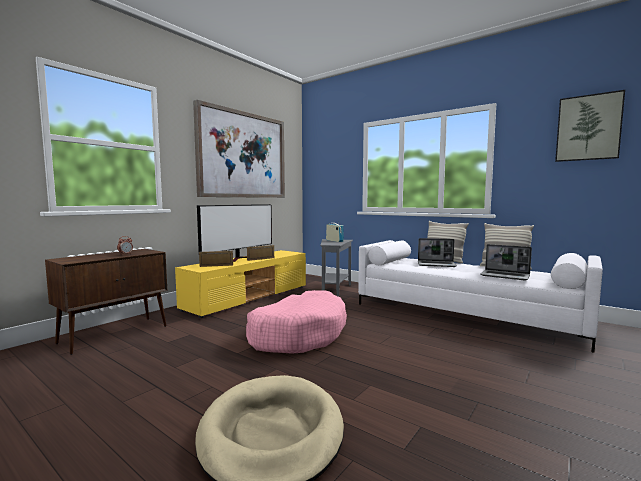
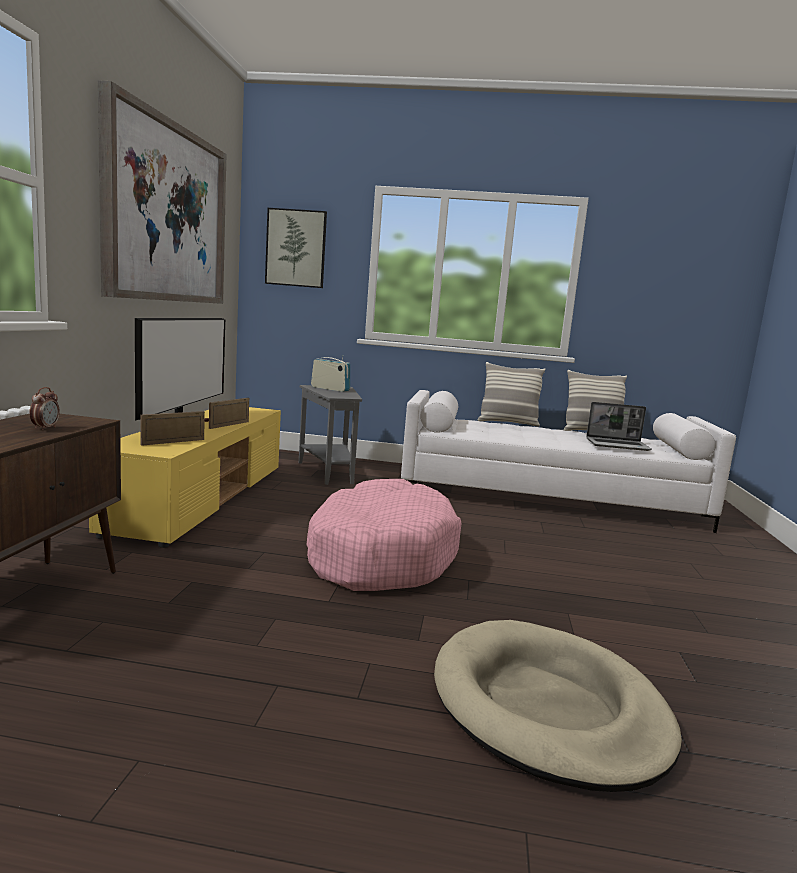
camera: 30 degrees left, 5 degrees up
laptop [418,238,457,267] -> none
picture [555,90,625,162] -> picture moved to [265,208,327,288]

